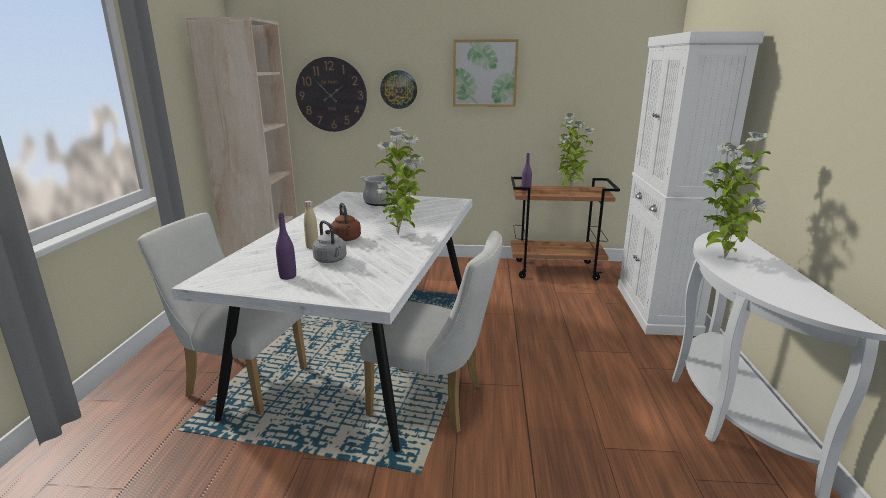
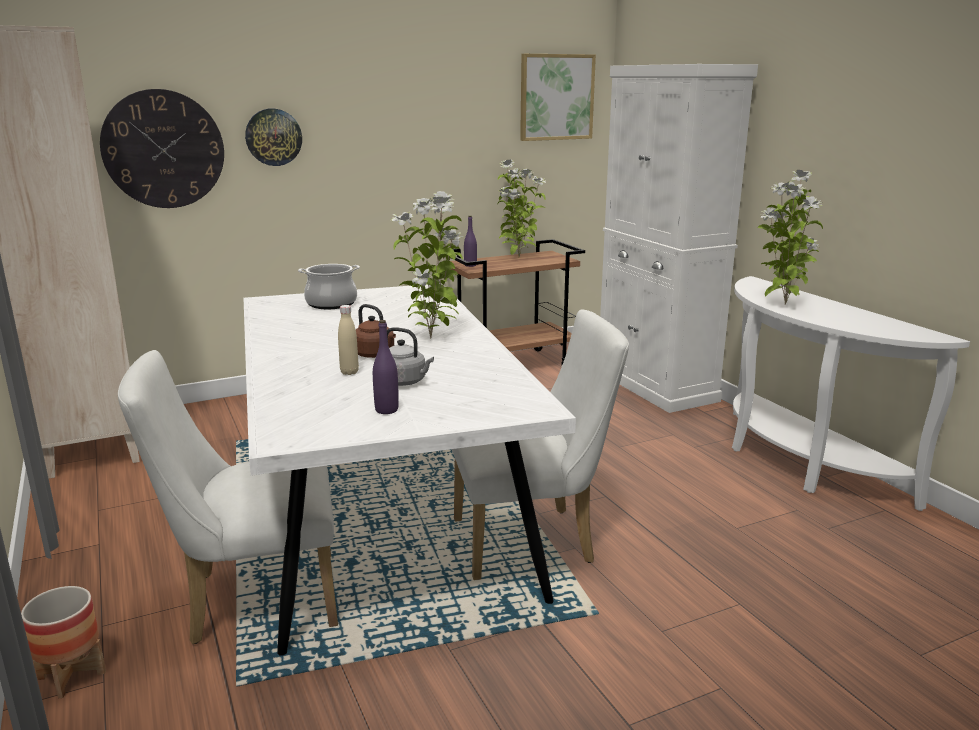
camera: 30 degrees left, 0 degrees up
picture [453,39,519,107] -> picture moved to [520,54,596,141]
none -> planter [21,586,106,698]

